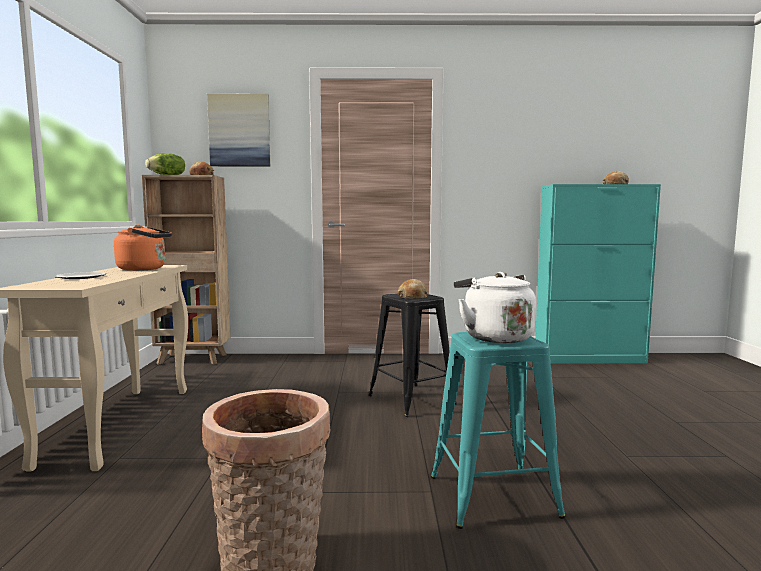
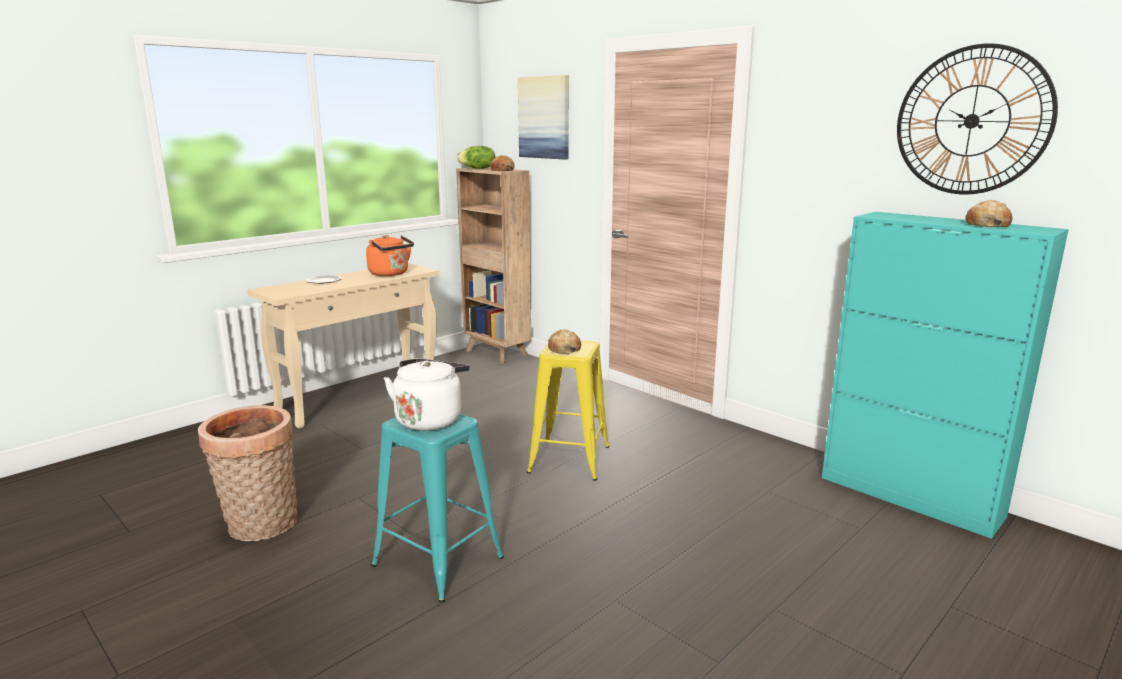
camera: 45 degrees right, 10 degrees up
black stool [368,294,457,417] -> yellow stool [527,341,610,481]
none -> wall clock [897,43,1058,195]

